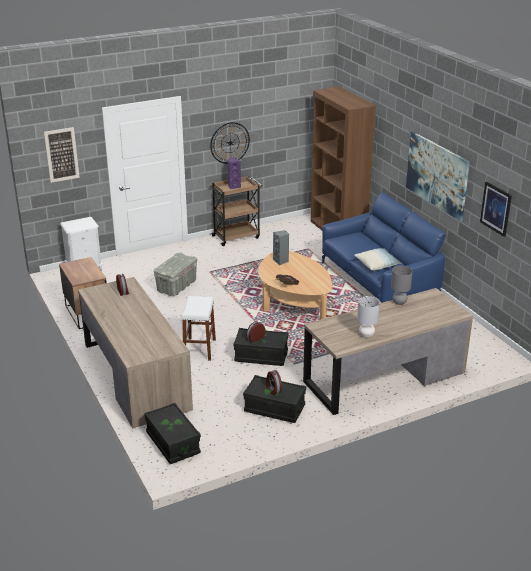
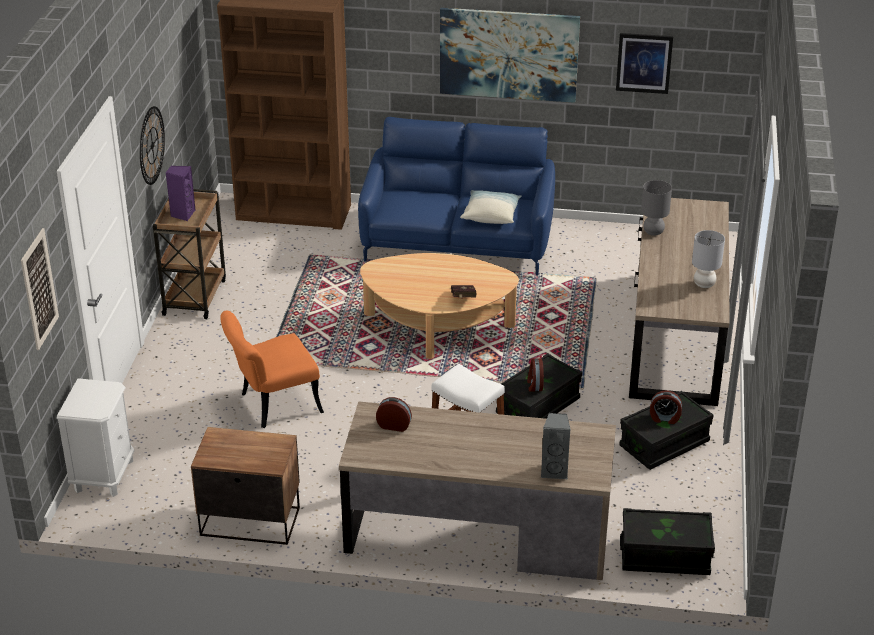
camera: 55 degrees left, 5 degrees up
grey storage box [154,253,197,296] -> orange chair [220,310,324,428]
grey speaker [273,230,289,265] -> grey speaker moved to [541,413,571,479]

